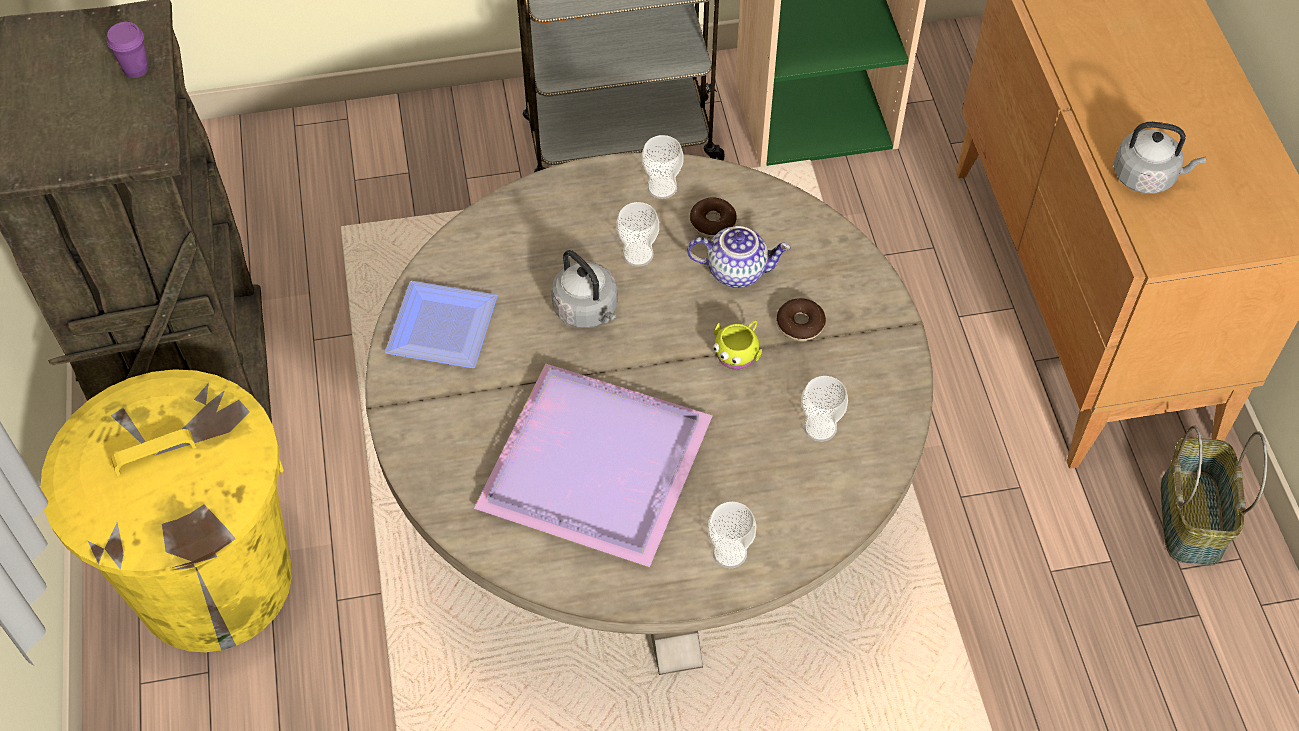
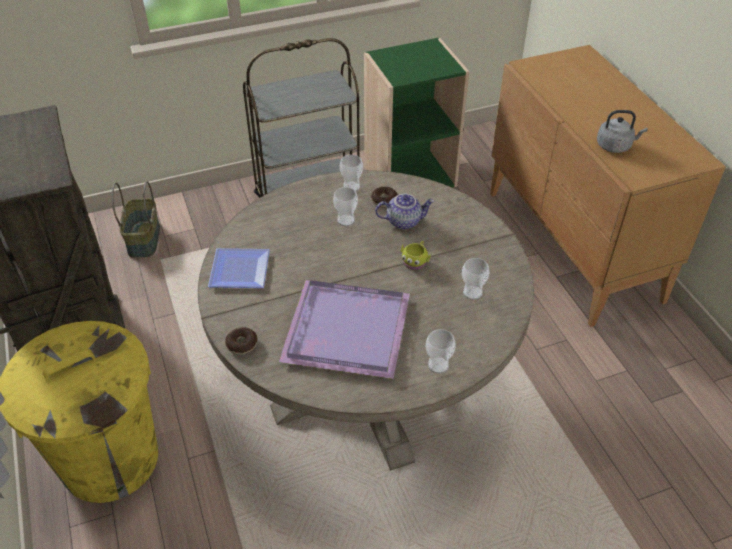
camera: 10 degrees left, 10 degrees down
purple cup [107,22,148,78] -> none
grey kettle [551,250,618,328] -> none
donut [777,298,826,341] -> donut moved to [225,327,257,355]
basket [1161,425,1268,565] -> basket moved to [112,181,160,258]

